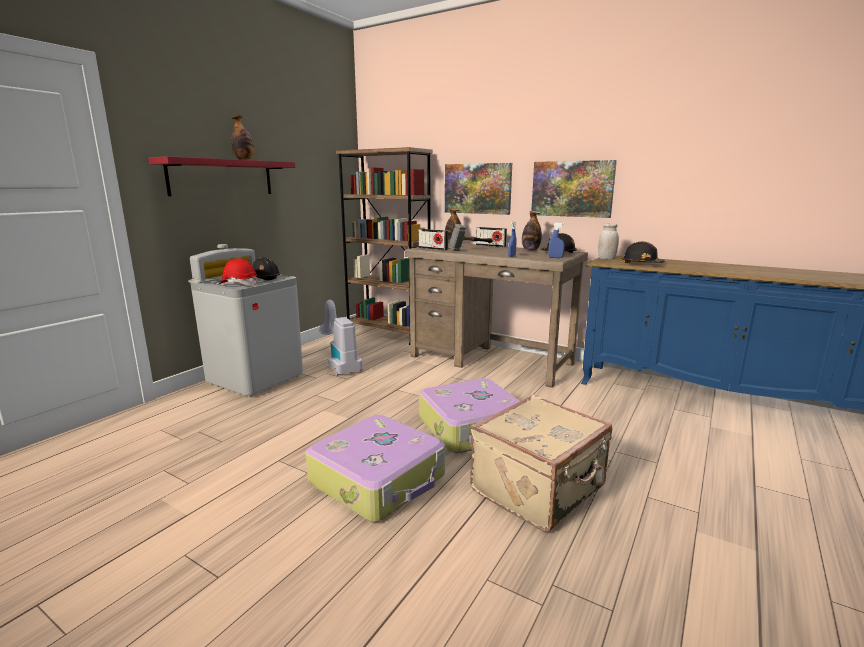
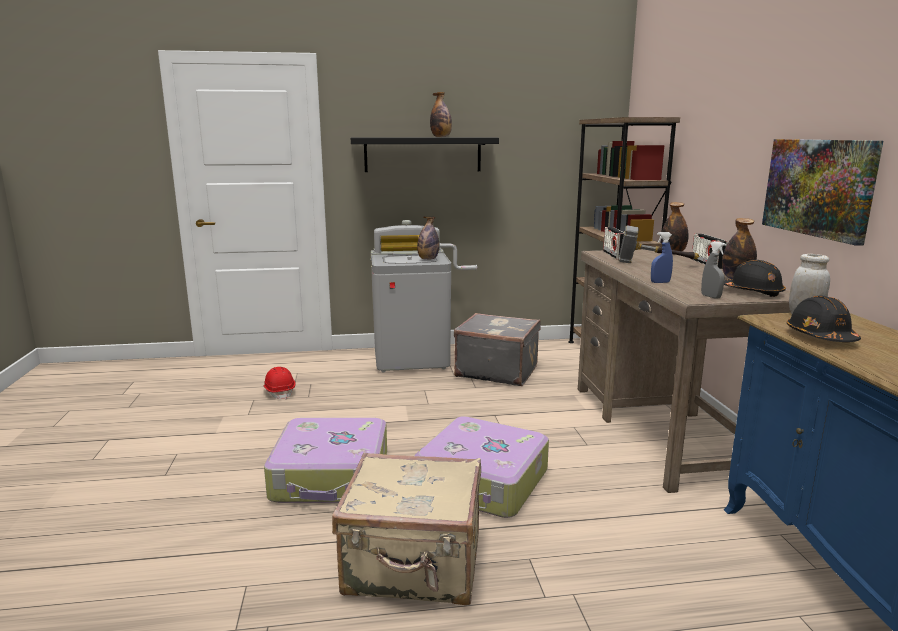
camera: 50 degrees right, 0 degrees up
red shelf [148,156,295,196] -> black shelf [351,137,499,172]
red hard hat [219,258,257,285] -> red hard hat moved to [263,367,295,400]
black hard hat [252,257,280,280] -> bottle [417,217,439,260]
vacuum cleaner [319,300,363,376] -> grey suitcase [454,313,541,386]
picture [445,163,512,215] -> none
blue spray bottle [548,223,565,258] -> grey spray bottle [701,241,726,299]

